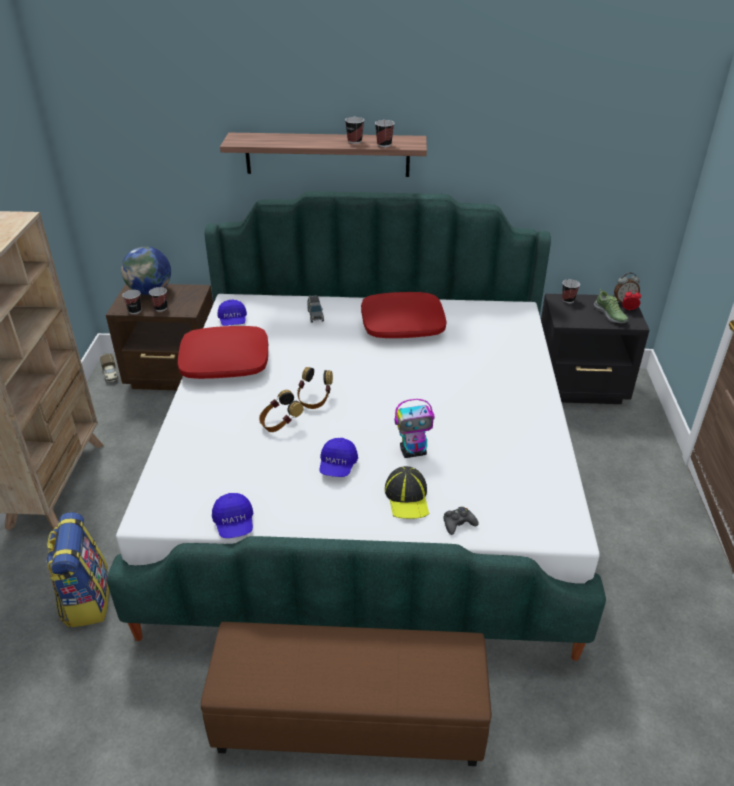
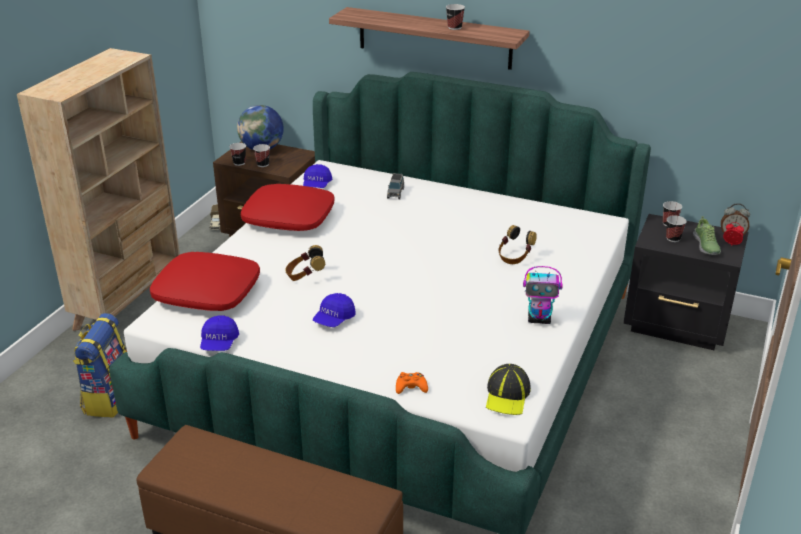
camera: 20 degrees right, 5 degrees down
headphones [297,367,333,409] -> headphones moved to [499,225,537,264]
red pillow [361,292,446,338] -> red pillow moved to [150,252,260,311]
cup [375,120,394,147] -> cup moved to [666,215,687,242]
cap [385,466,429,519] -> cap moved to [486,364,531,415]
toy robot [394,399,435,458] -> toy robot moved to [523,266,563,324]
black game controller [443,507,479,535] -> orange game controller [396,372,428,394]

